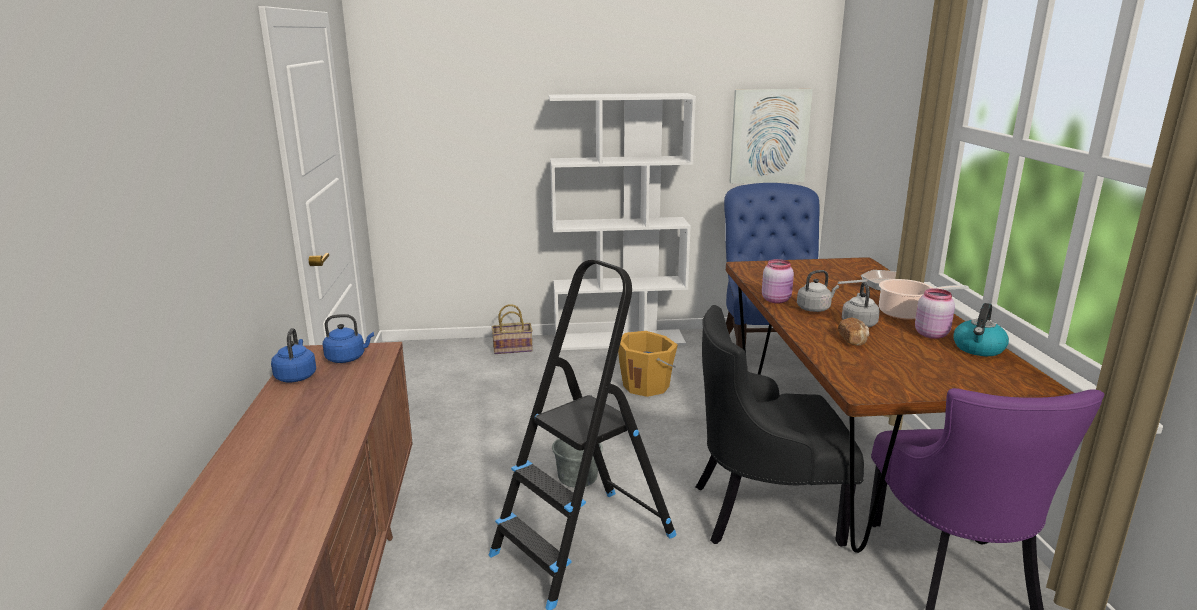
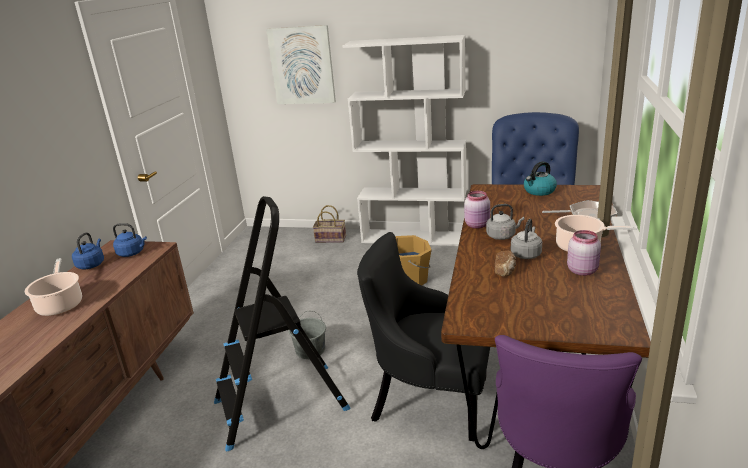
camera: 20 degrees right, 5 degrees up
picture [729,89,813,184] -> picture moved to [266,25,336,104]
kettle [953,303,1009,356] -> kettle moved to [524,161,557,196]
none -> cooking pot [25,258,82,316]

